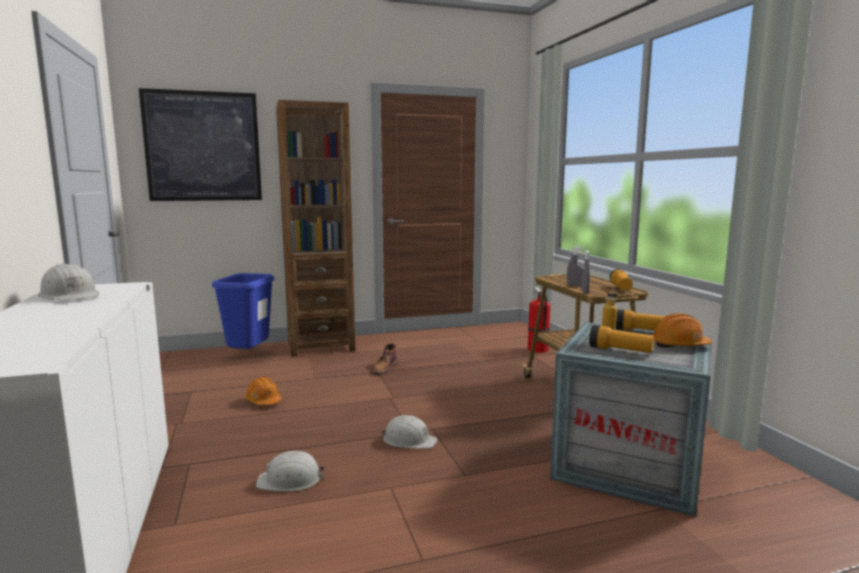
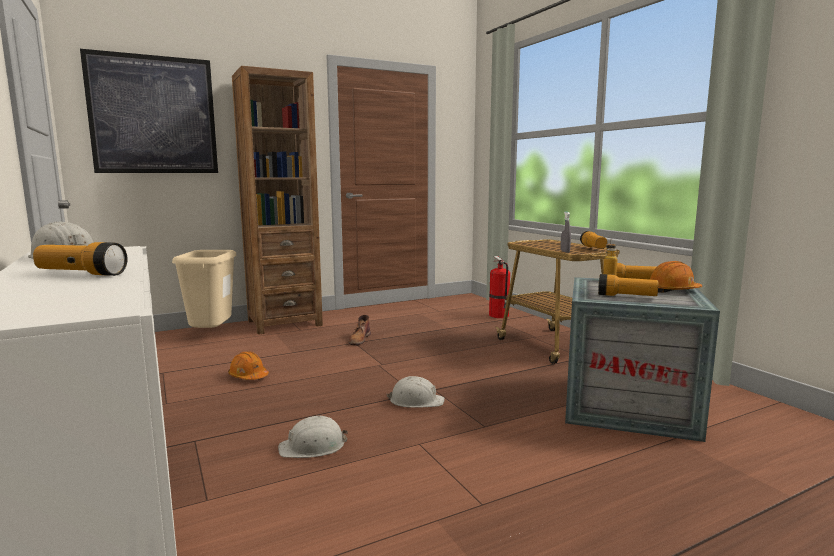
camera: 10 degrees left, 0 degrees up
blue trash can [212,273,275,349] -> beige trash can [172,250,237,328]
grey spray bottle [567,247,584,286] -> none
none -> flashlight [33,242,128,276]

